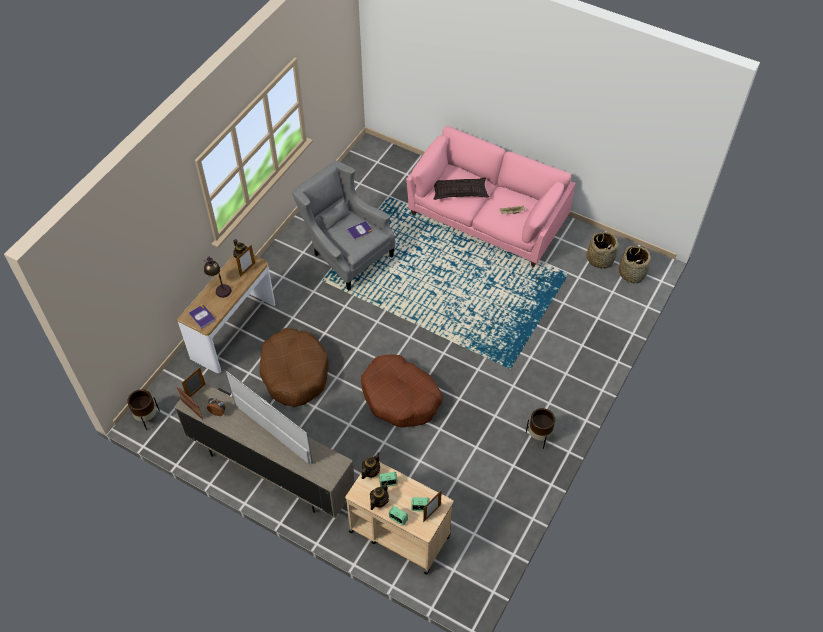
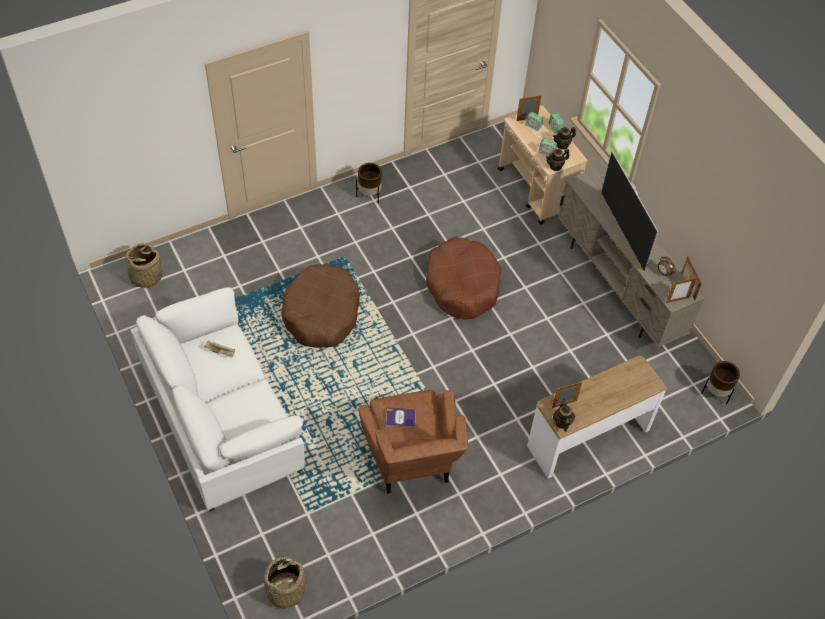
camera: 150 degrees left, 0 degrees up
book [188,305,215,329] -> none
table lamp [204,257,231,298] -> none
brown dog bed [259,328,329,407] -> brown dog bed moved to [281,264,360,348]
grey armchair [292,161,395,291] -> brown armchair [358,390,468,494]
pink sofa [406,126,576,267] -> white sofa [131,287,305,512]
pillow [434,177,489,200] -> none
basket [586,231,618,270] -> basket moved to [264,557,305,609]

